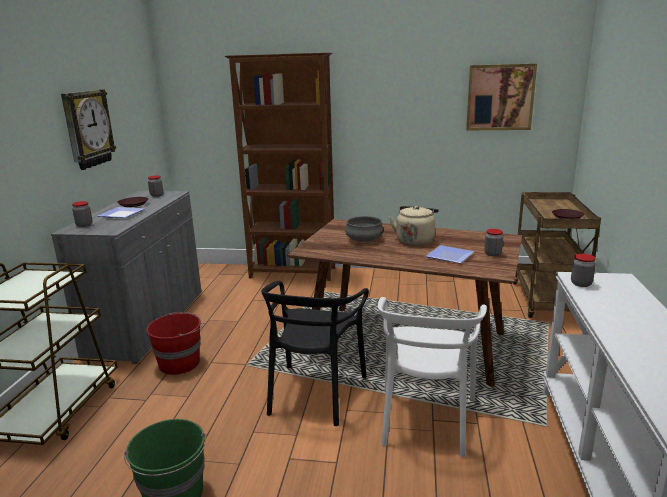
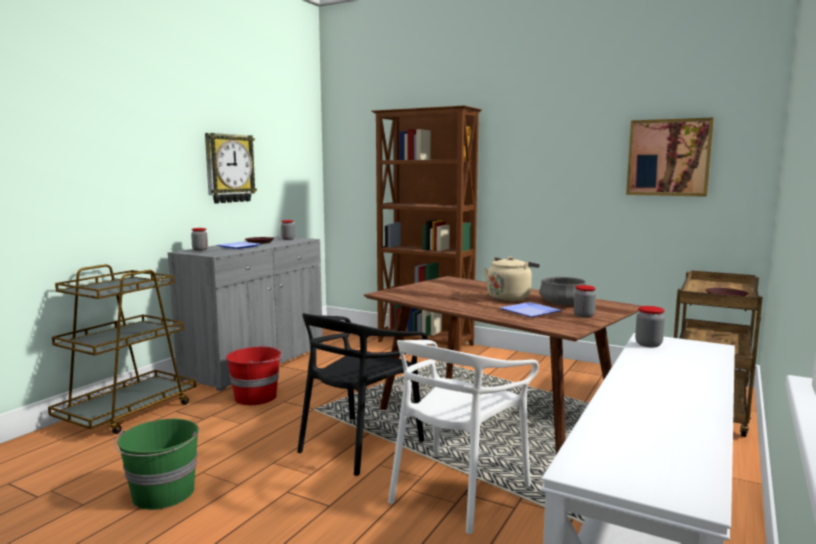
camera: 20 degrees right, 10 degrees down
grey cooking pot [345,216,384,242] -> grey cooking pot moved to [539,277,586,305]

